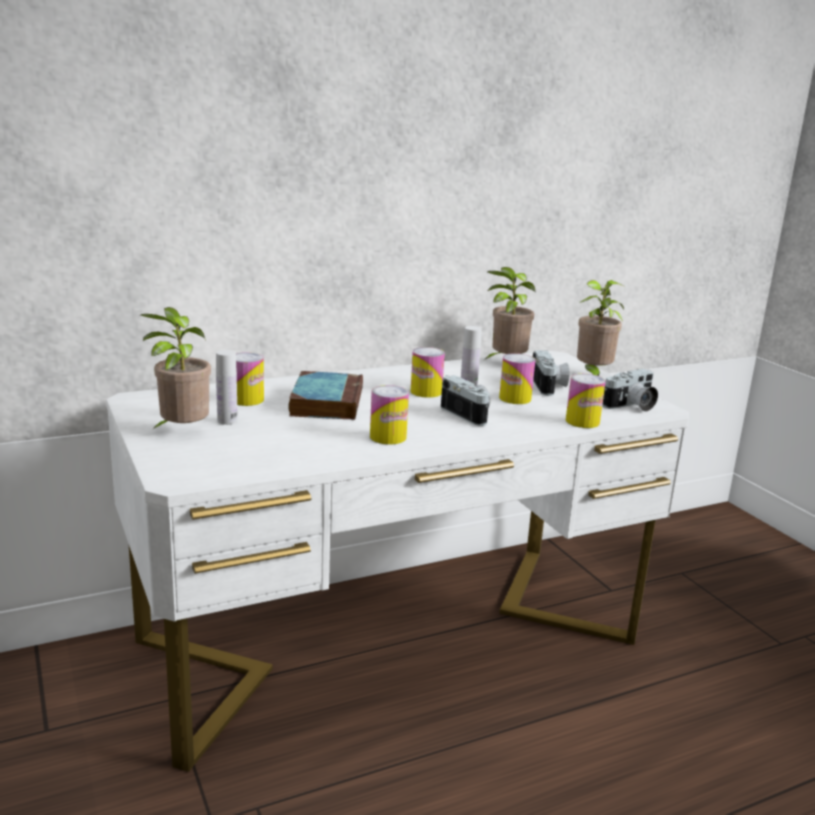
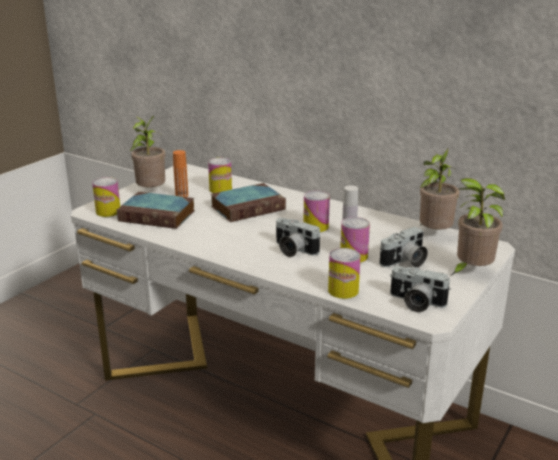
camera: 60 degrees right, 5 degrees up
white bottle [216,350,238,425] -> orange bottle [173,150,188,197]
can [370,385,409,445] -> can moved to [92,177,120,217]
camera [441,375,490,426] -> camera turned 105 degrees clockwise [276,218,320,257]
none -> book [117,192,195,229]

